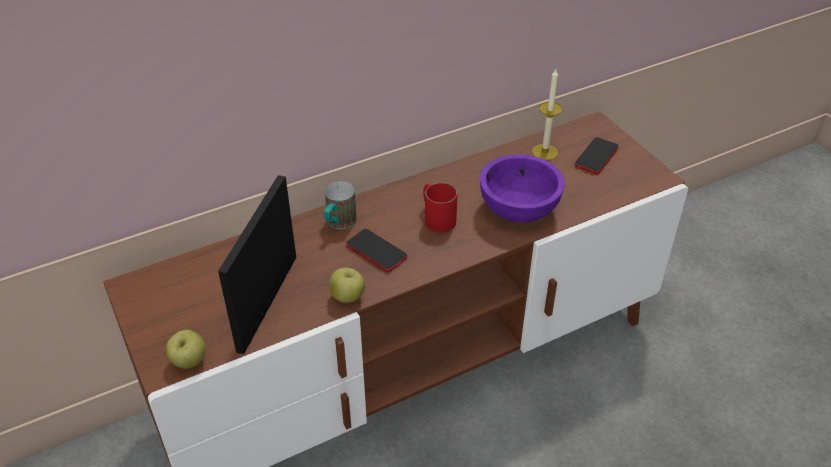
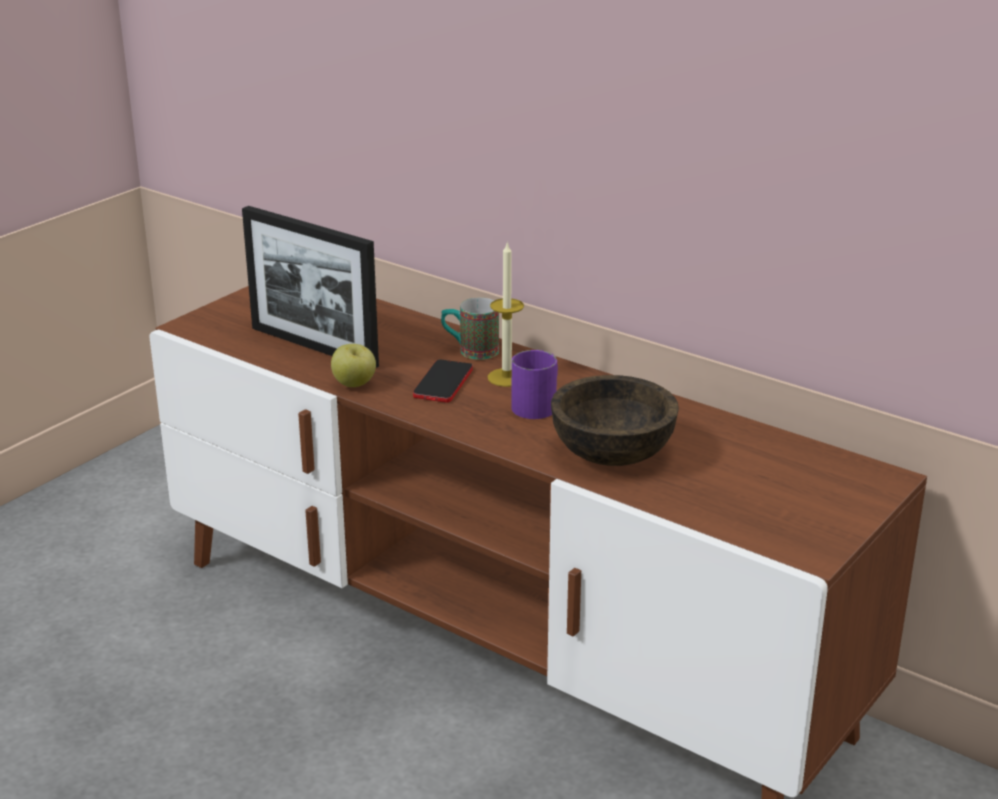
camera: 65 degrees right, 15 degrees down
apple [166,330,206,369] -> none
picture frame [218,175,296,354] -> picture frame turned 135 degrees counterclockwise [242,206,379,368]
red mug [423,182,458,233] -> purple mug [511,350,558,419]
purple bowl [480,154,565,222] -> brown bowl [551,375,679,466]
candle [532,69,562,160] -> candle moved to [487,242,524,387]
phone [575,137,619,174] -> none

